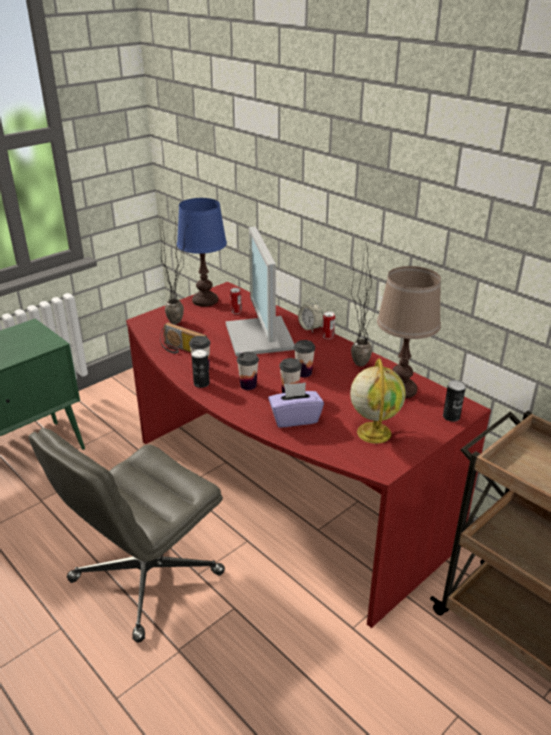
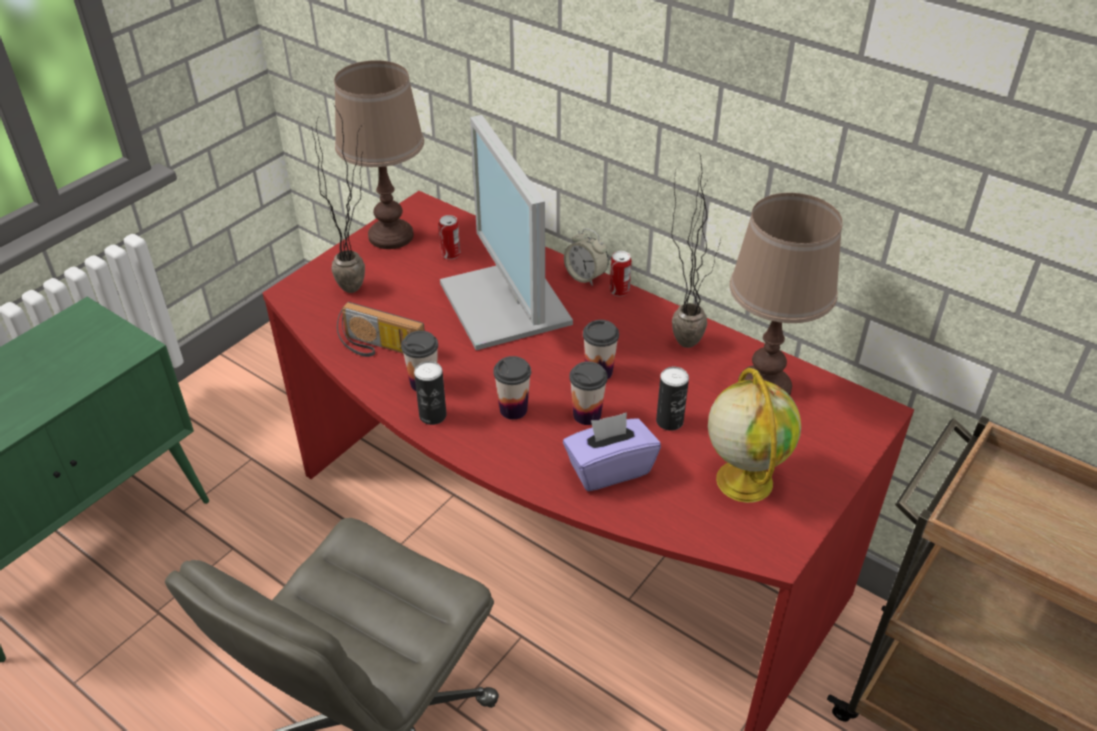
camera: 10 degrees left, 10 degrees up
blue table lamp [177,198,227,307] -> brown table lamp [334,60,424,249]
can [443,380,466,422] -> can moved to [656,366,689,431]

